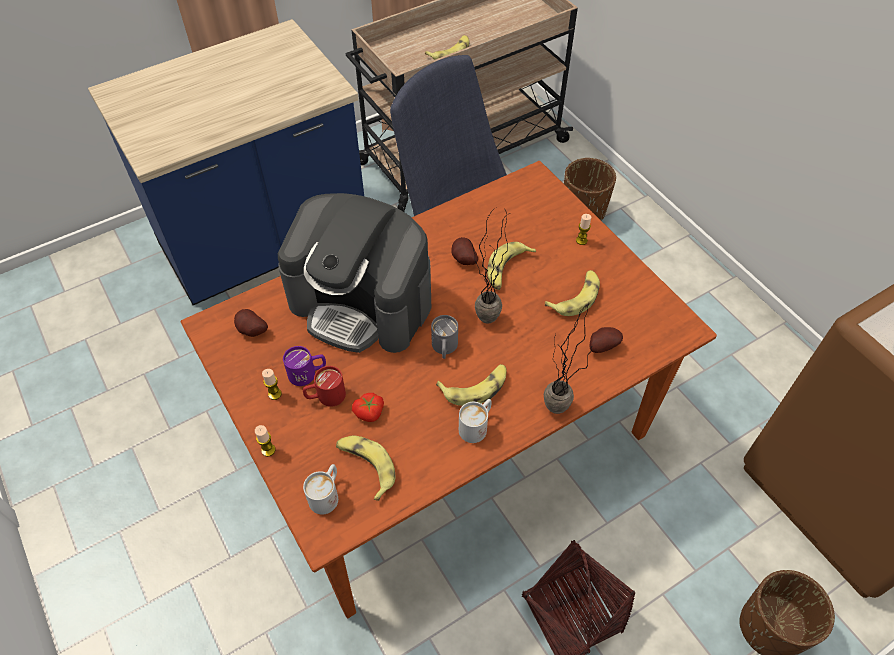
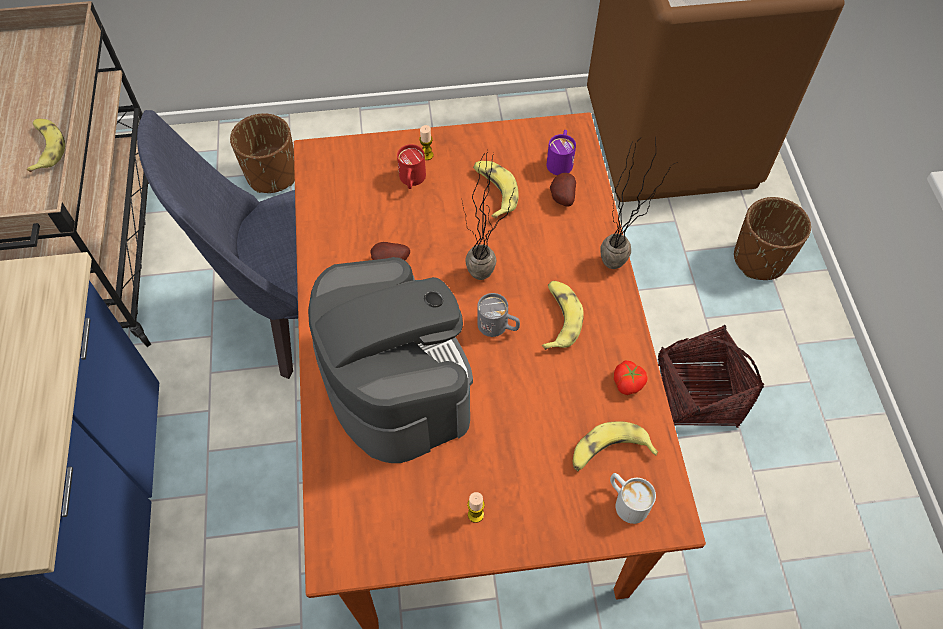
camera: 65 degrees left, 5 degrees up
potato [234,309,268,337] -> none
candle [255,425,275,457] -> none
coffee machine [278,193,431,353] -> coffee machine turned 75 degrees counterclockwise [308,257,473,463]
purple mug [283,346,326,386] -> purple mug moved to [547,130,576,175]
red mug [303,366,346,407] -> red mug moved to [397,144,426,189]
tomato [352,393,384,422] -> tomato moved to [614,360,648,395]
white mug [459,399,492,443] -> none
banana [487,242,536,290] -> none

